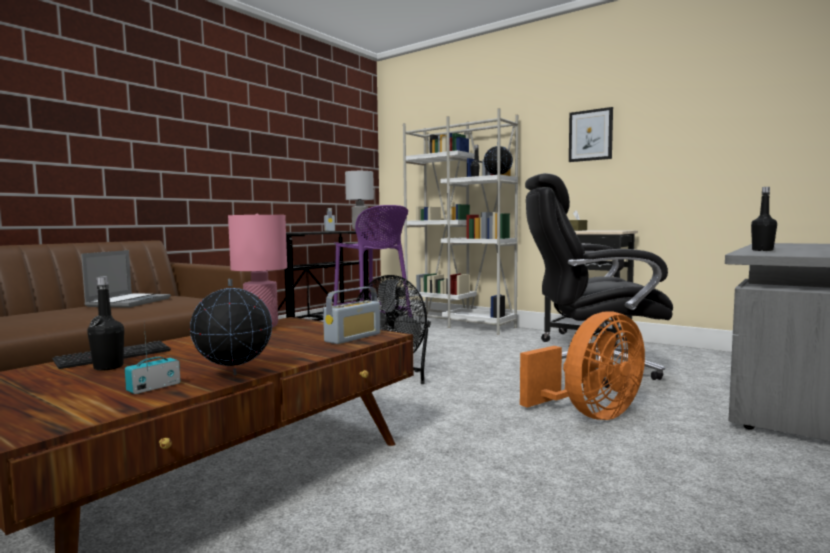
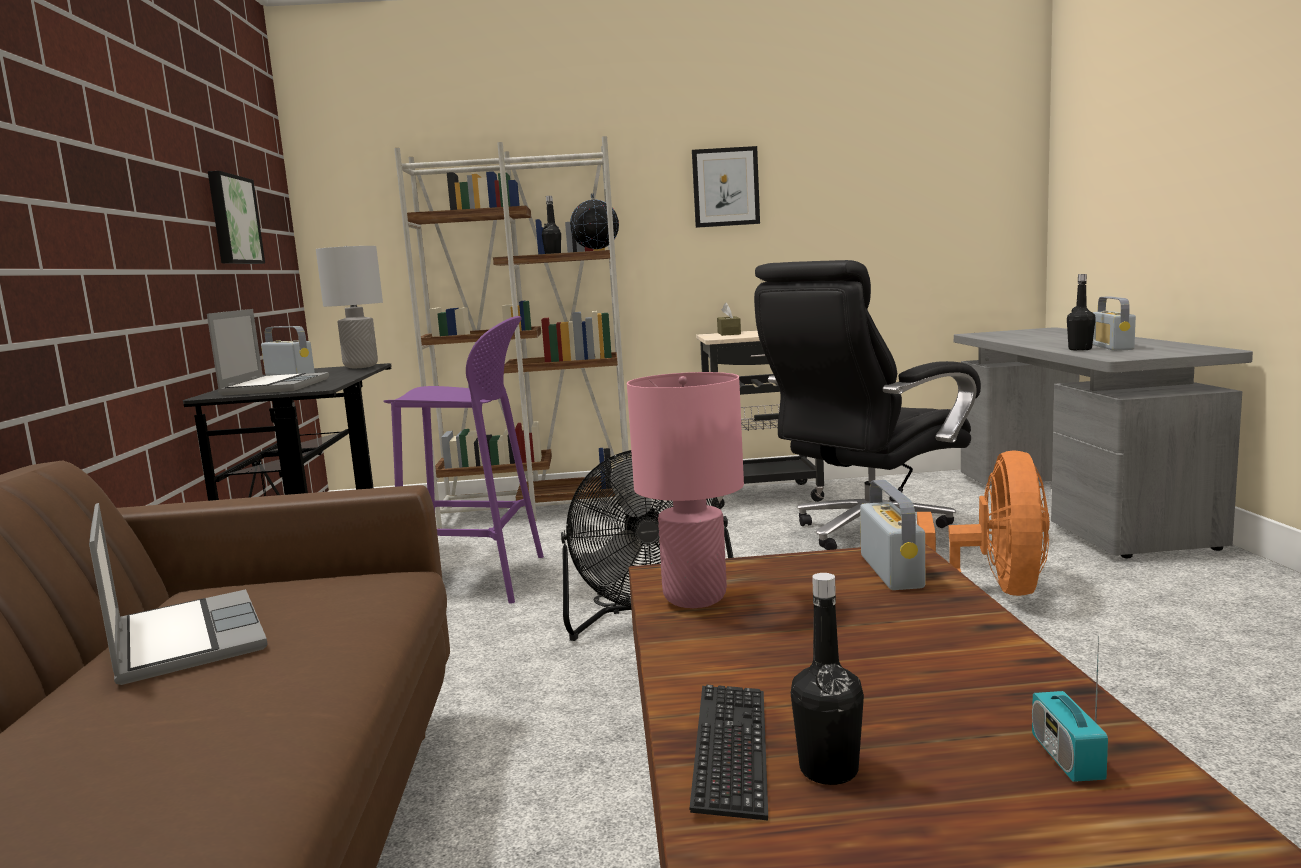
camera: 40 degrees left, 5 degrees up
globe [190,279,273,375] -> none
white bookcase [403,108,518,334] -> brown bookcase [394,136,629,529]
none -> laptop [207,309,329,396]
none -> picture [208,171,265,264]
none -> radio [1092,296,1136,351]

